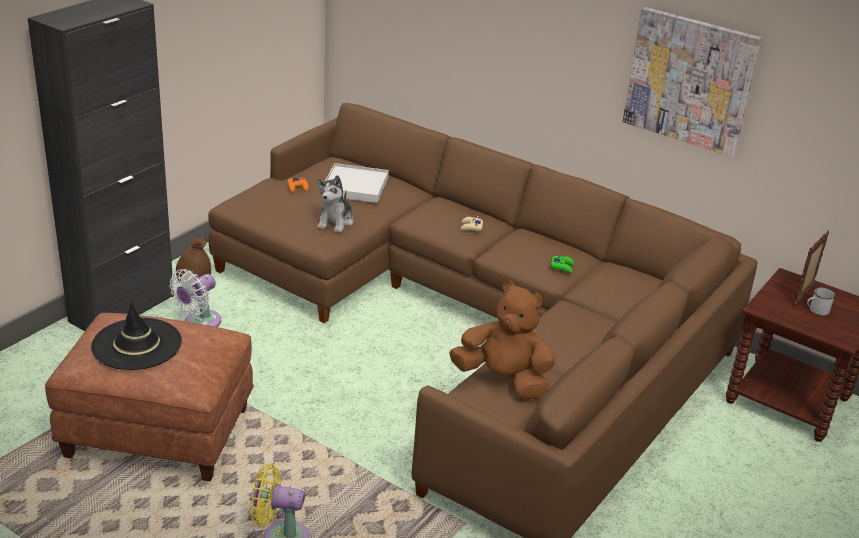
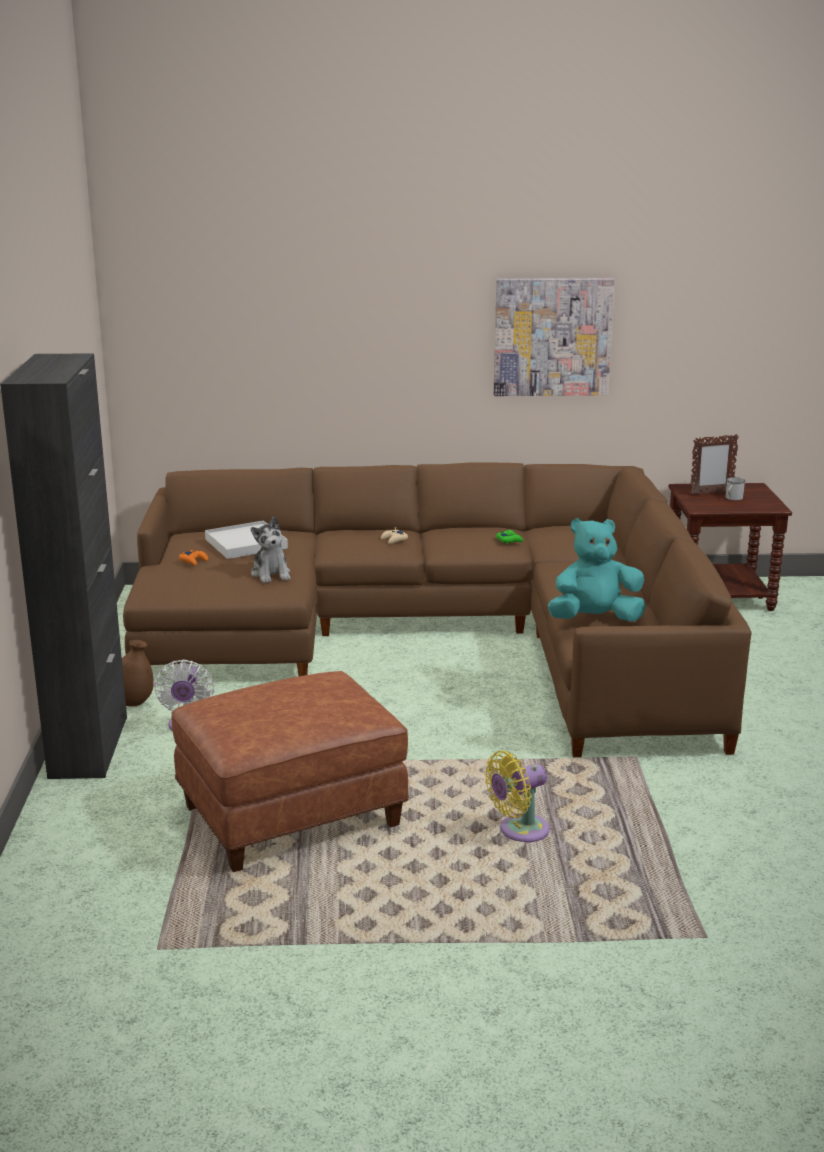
camera: 35 degrees left, 10 degrees down
black hat [91,302,182,370] -> none
brown plush toy [449,281,556,400] -> turquoise plush toy [548,518,646,621]
picture frame [794,230,829,305] -> picture frame turned 105 degrees counterclockwise [690,434,739,495]

